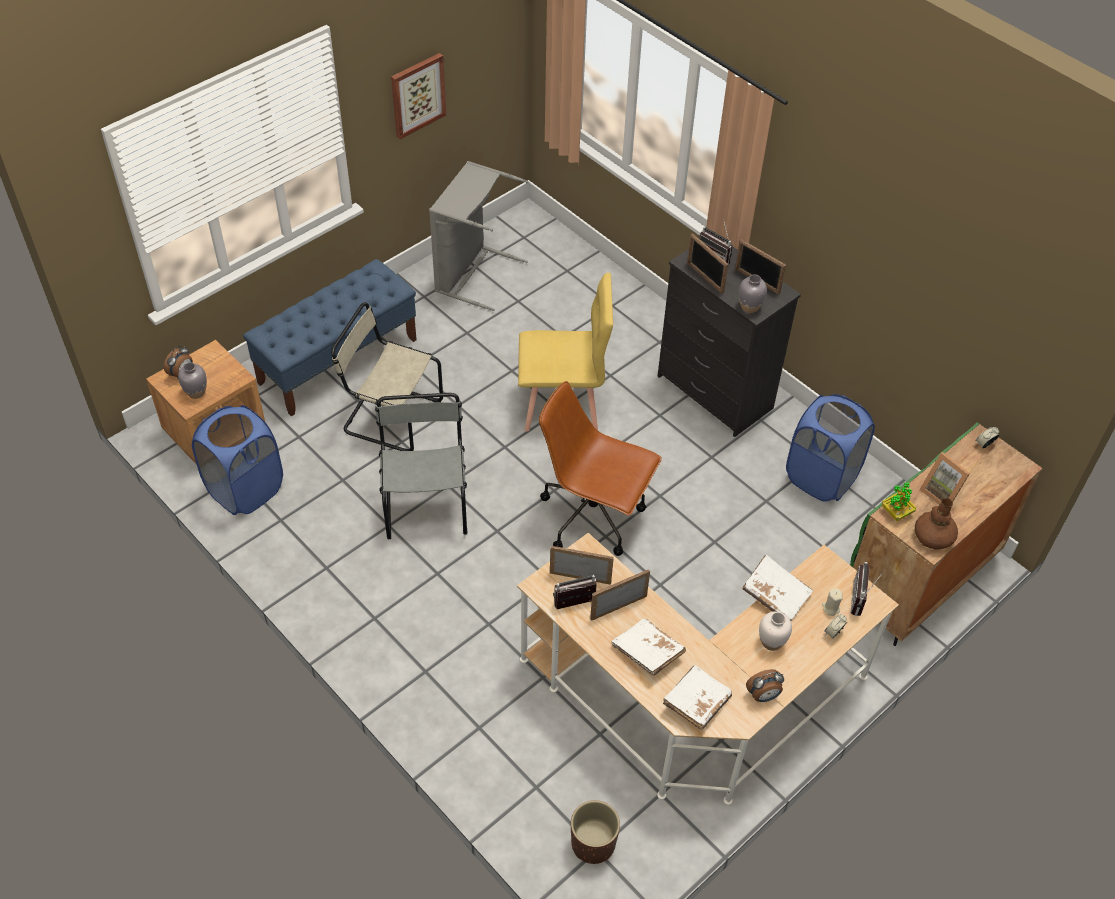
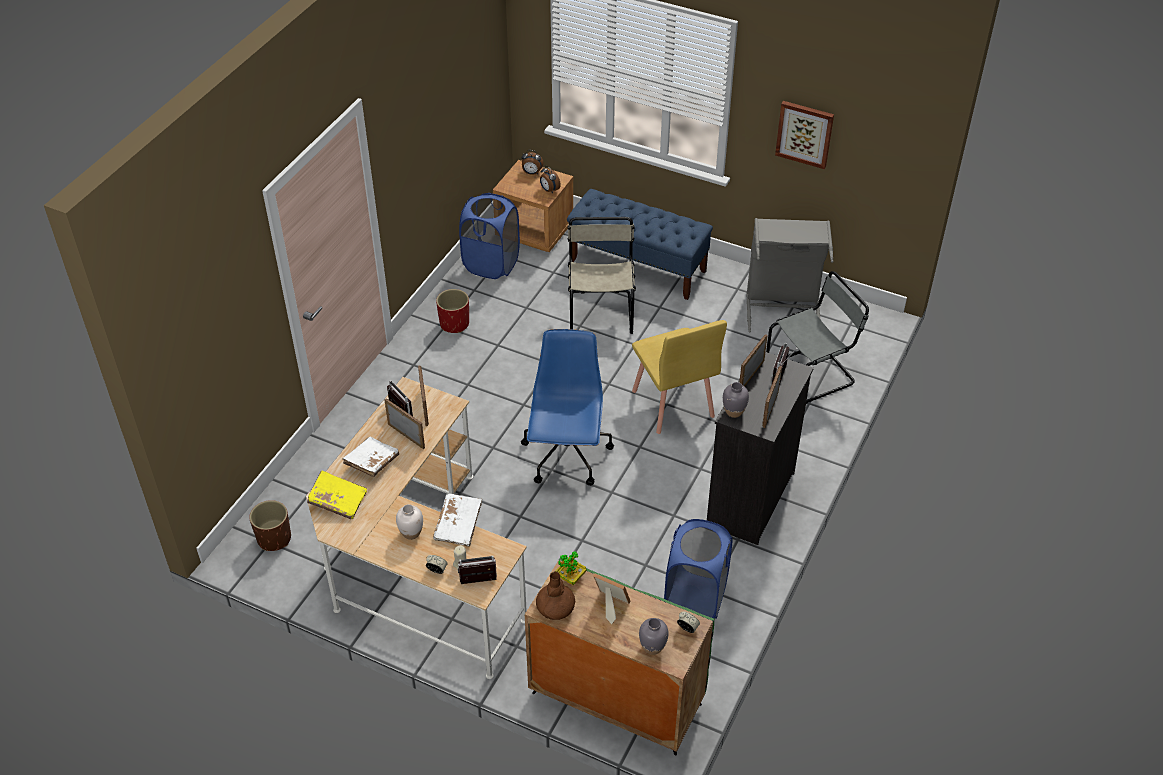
camera: 70 degrees right, 5 degrees down
grey vase [178,362,207,399] -> grey vase moved to [639,618,669,655]
grey chair [375,393,467,539] -> grey chair moved to [766,271,869,404]
brown office chair [539,381,662,556] -> blue office chair [521,329,614,485]
white book [663,665,732,730] -> yellow book [307,471,367,519]
alarm clock [746,669,784,702] -> alarm clock moved to [540,166,561,194]
picture frame [919,452,970,505] -> picture frame turned 90 degrees clockwise [593,573,630,624]
none -> red planter [436,289,469,333]

